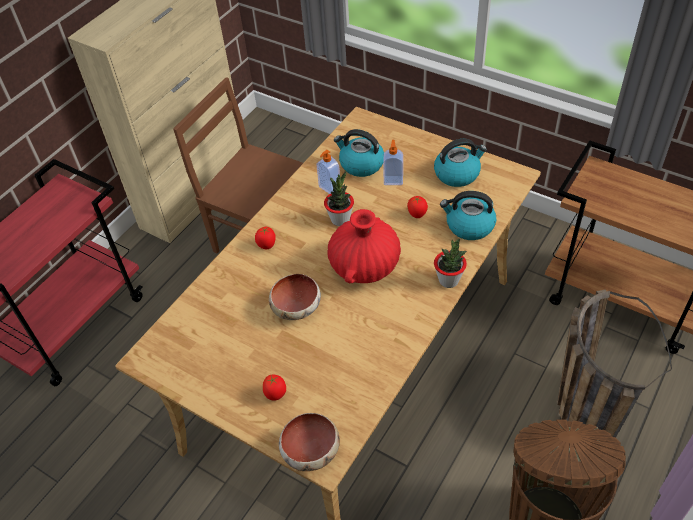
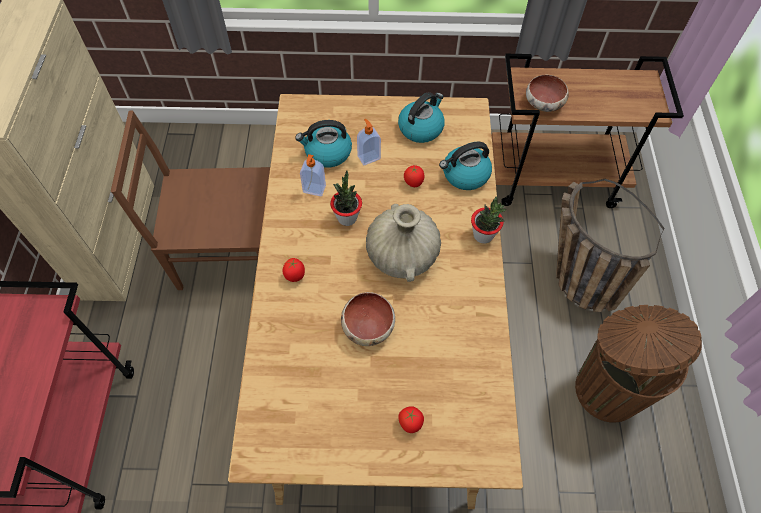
camera: 35 degrees left, 10 degrees up
bowl [279,413,340,471] -> bowl moved to [526,75,569,112]
red vase [327,209,401,283] -> beige vase [366,204,441,282]

